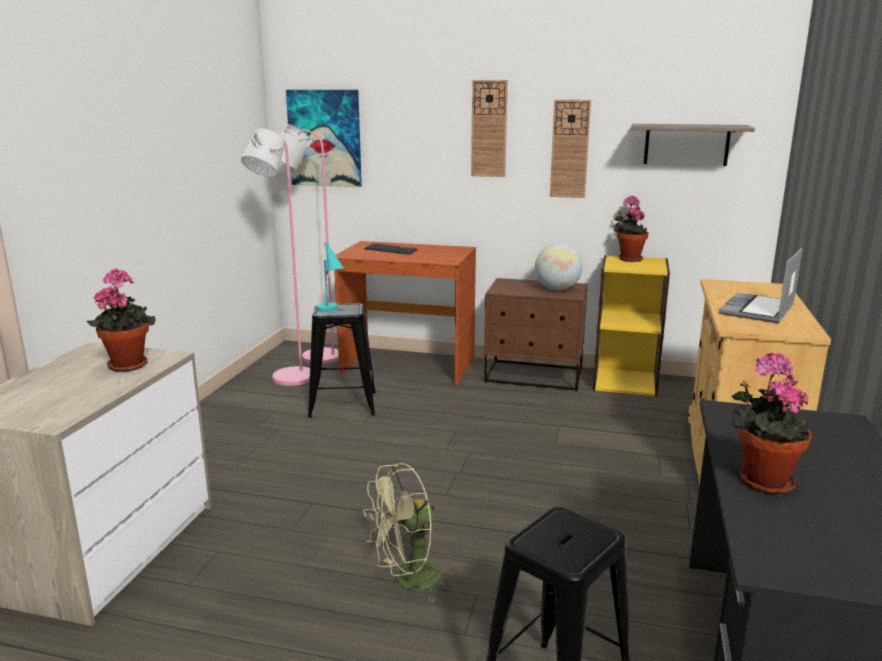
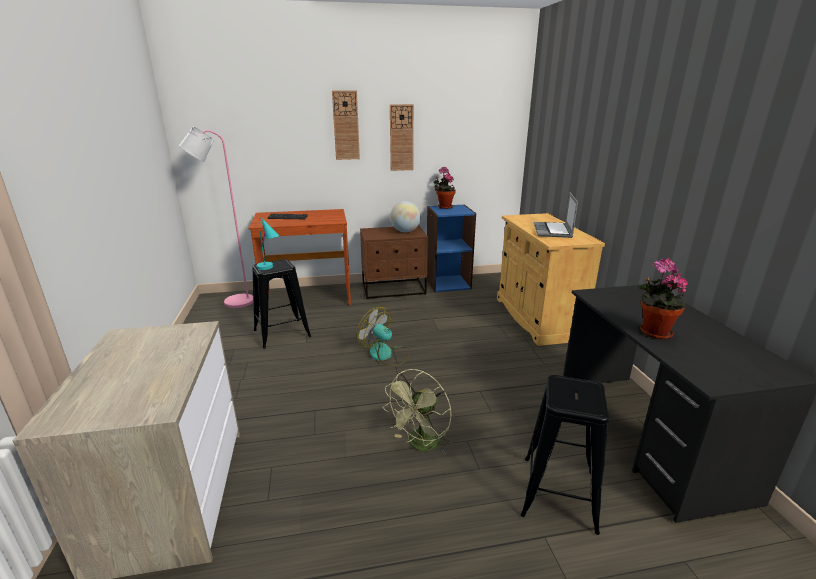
camera: 25 degrees left, 5 degrees up
potted plant [87,269,156,372] -> none
pink floor lamp [241,128,310,386] -> none
picture [286,90,362,187] -> none
yellow bookcase [593,255,670,397] -> blue bookcase [427,204,476,292]
shelf [631,124,755,166] -> none
none -> fan [356,307,410,366]

